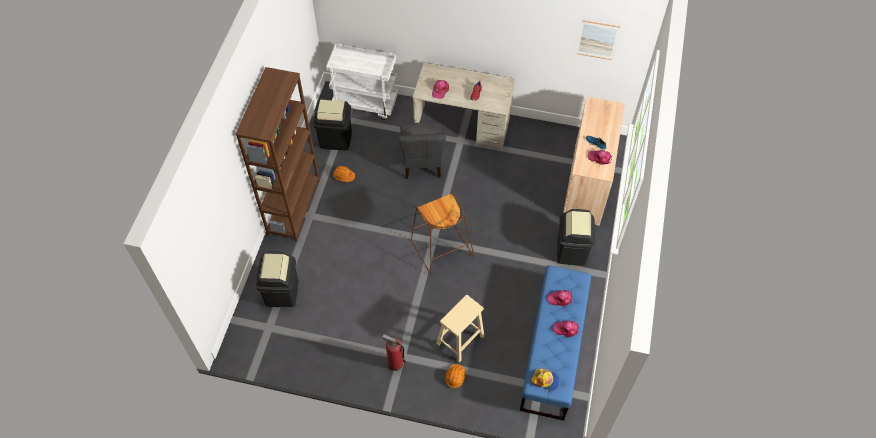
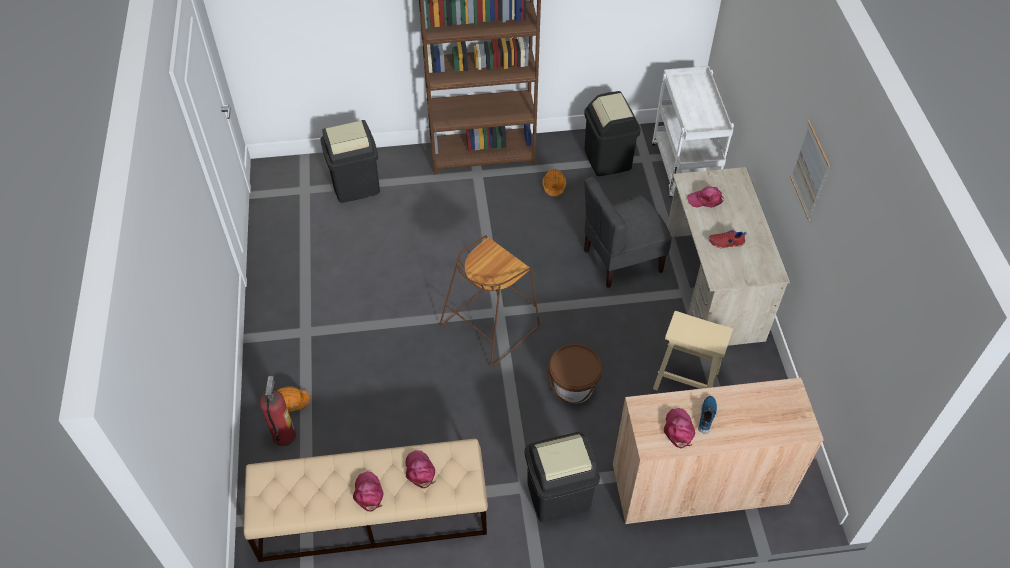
camera: 70 degrees right, 5 degrees down
fire extinguisher [383,334,406,371] -> fire extinguisher moved to [259,376,296,446]
beige stool [436,295,484,362] -> beige stool moved to [653,311,733,390]
blue bench [520,265,591,421] -> beige bench [243,439,488,562]
cap [531,369,560,391] -> none
picture [576,20,620,60] -> picture moved to [790,120,830,221]
none -> brown bucket [548,344,602,404]

